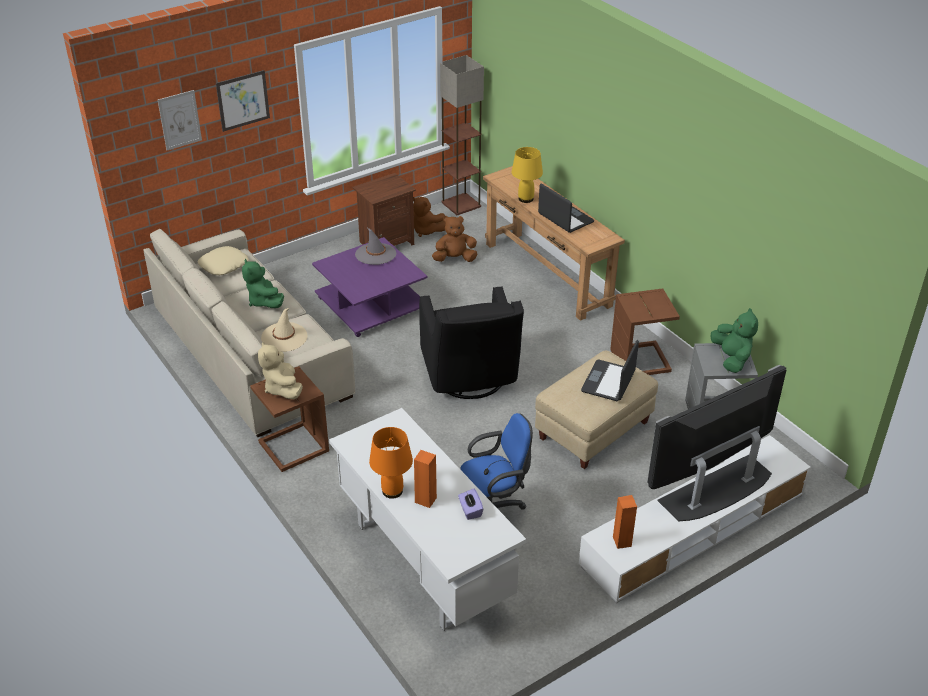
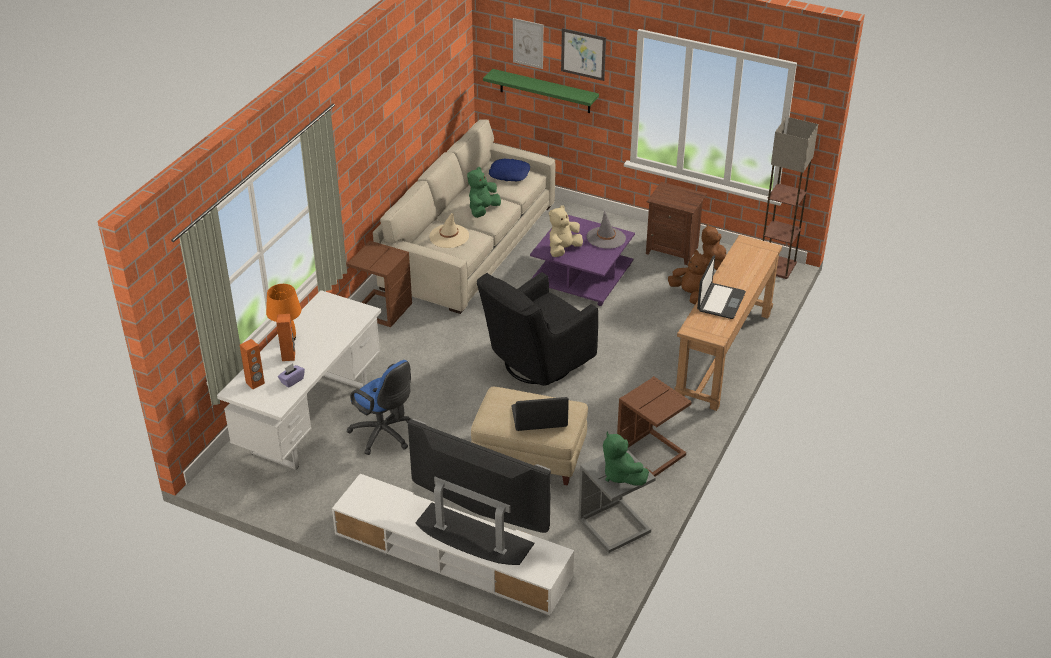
camera: 60 degrees right, 0 degrees up
beige pillow [198,246,249,275] -> blue pillow [489,159,530,181]
beige plush toy [258,341,303,399] -> beige plush toy moved to [549,205,583,257]
yellow table lamp [512,147,543,203] -> none
orange speaker [613,495,637,549] -> orange speaker moved to [240,339,265,389]
green plush toy [711,308,758,373] -> green plush toy turned 105 degrees clockwise [603,431,649,486]
none -> green shelf [483,69,599,113]

